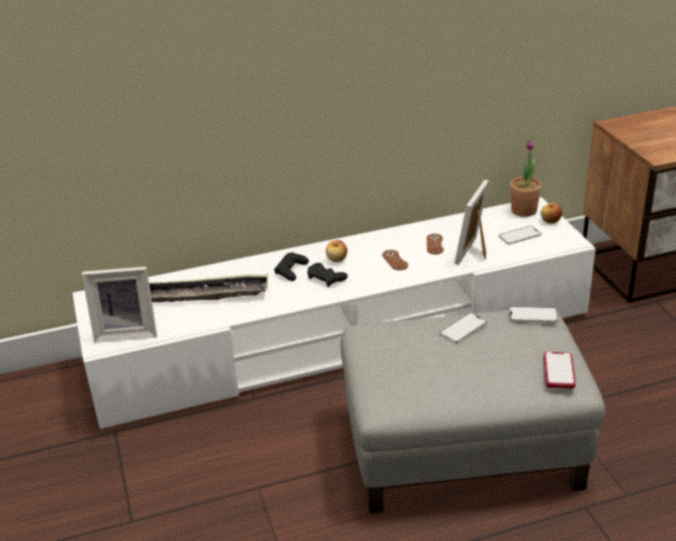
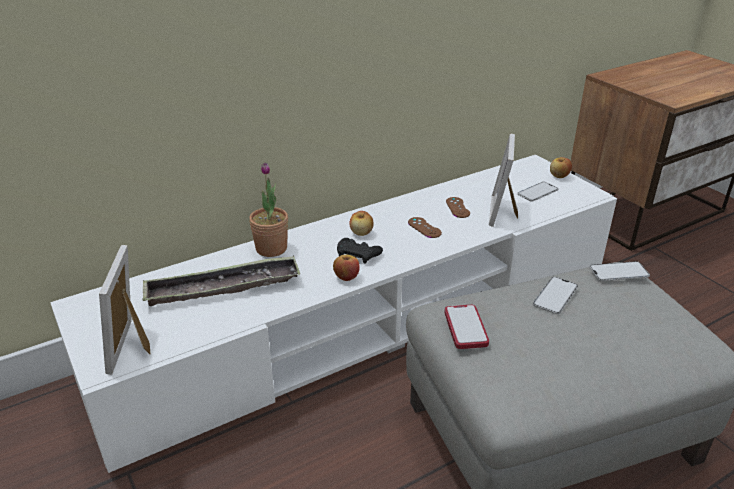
camera: 15 degrees left, 0 degrees up
picture frame [82,267,157,343] -> picture frame turned 105 degrees clockwise [99,245,150,374]
black game controller [274,252,309,281] -> none
potted plant [510,140,542,217] -> potted plant moved to [249,162,288,257]
phone [544,352,576,389] -> phone moved to [444,305,489,349]
none -> apple [333,255,360,281]

